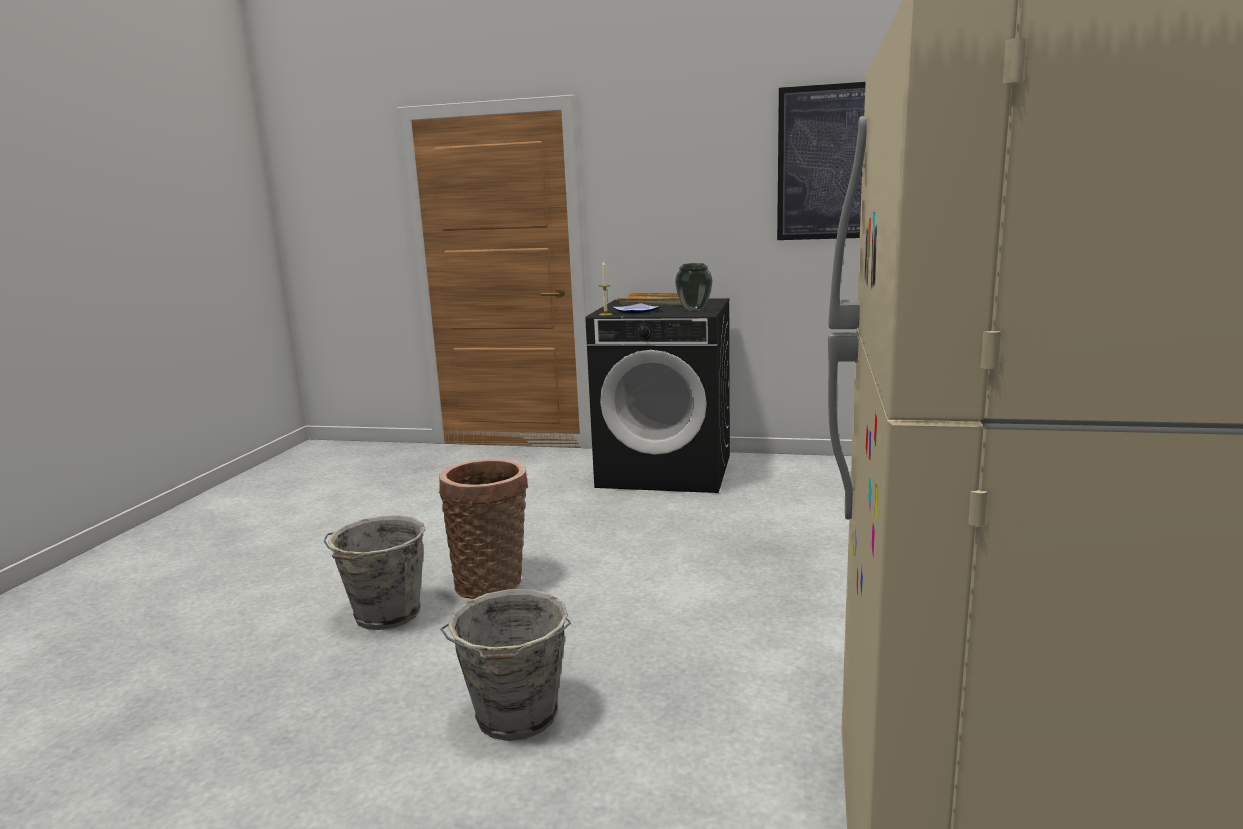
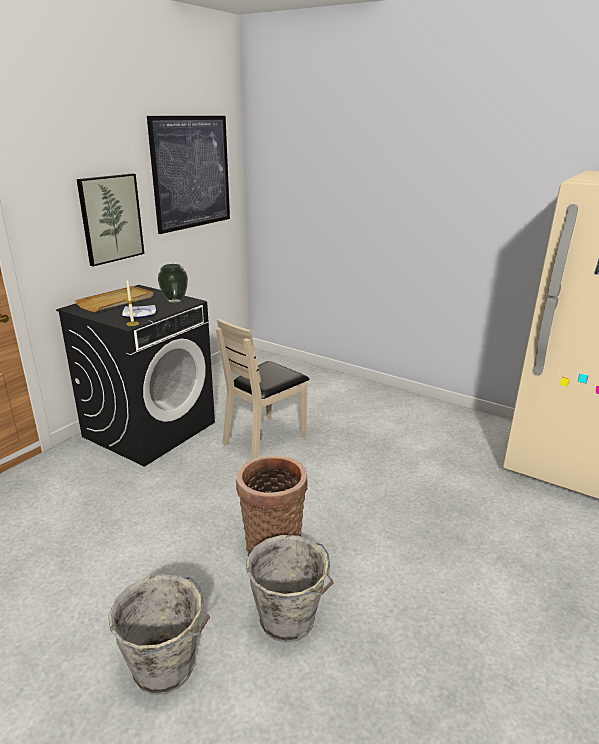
camera: 70 degrees left, 10 degrees up
grey bucket [440,589,571,741] -> grey bucket moved to [108,574,210,695]
none -> picture [77,174,144,267]
none -> beige chair [216,319,309,459]

